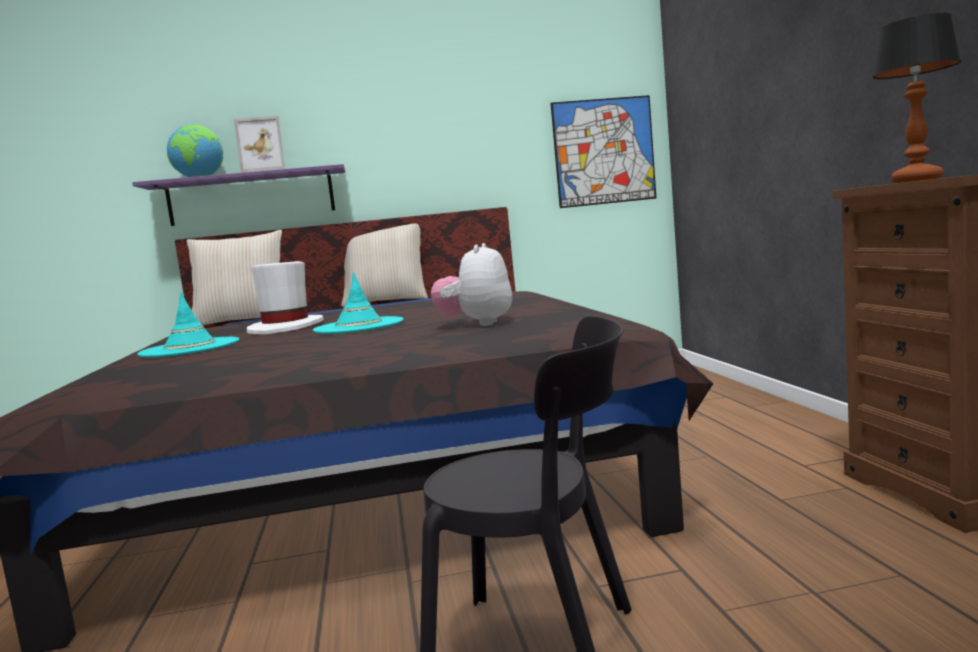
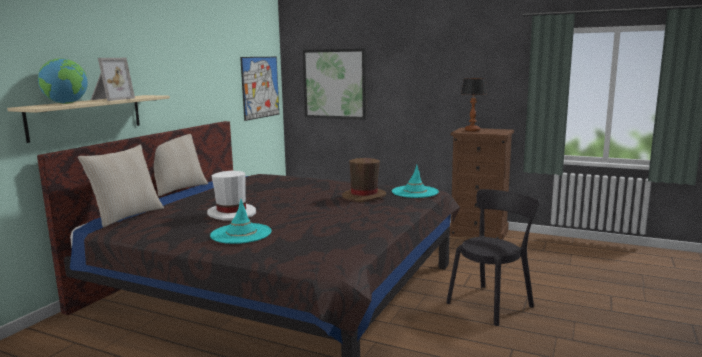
camera: 55 degrees left, 5 degrees up
purple shelf [132,164,345,226] -> beige shelf [7,95,170,143]
turquoise hat [313,272,404,334] -> turquoise hat moved to [392,165,439,198]
plush toy [431,243,512,326] -> brown hat [342,158,386,202]
none -> picture [302,48,366,120]

